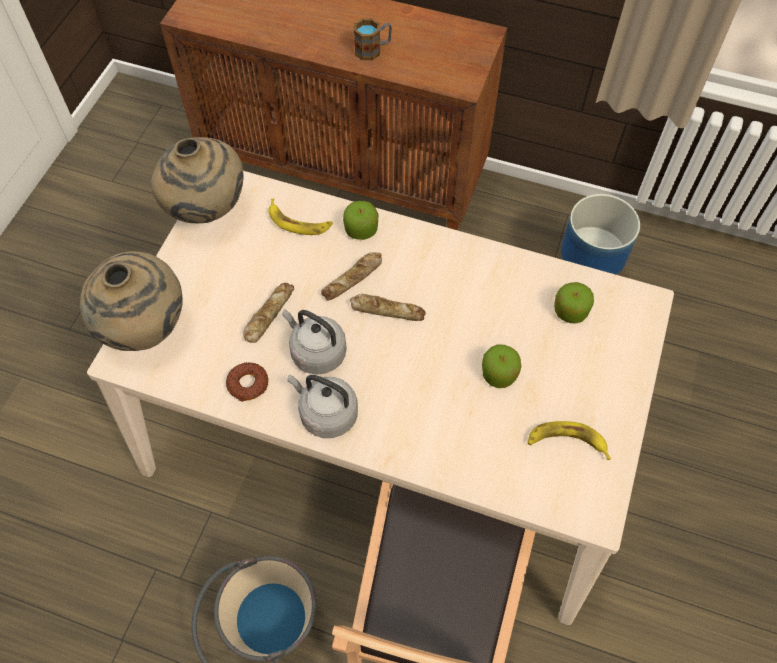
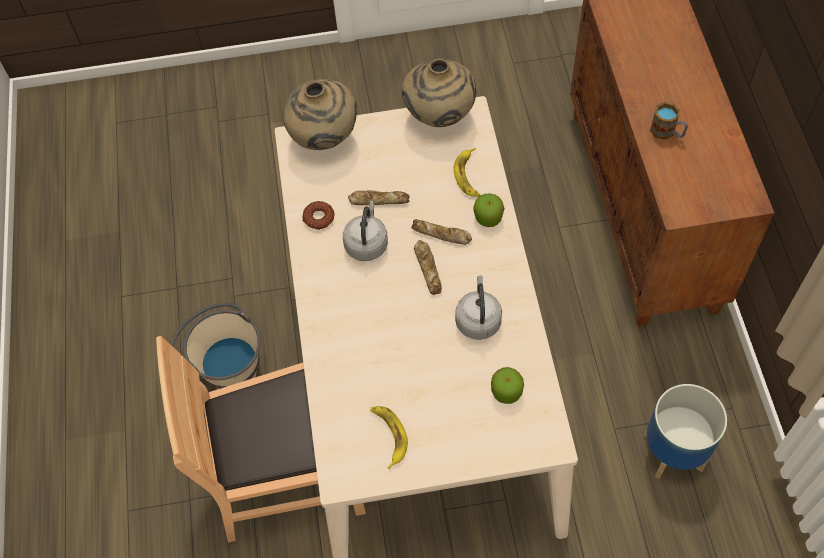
camera: 65 degrees right, 0 degrees up
grey kettle [288,375,358,438] -> grey kettle moved to [455,275,502,340]
apple [482,344,521,388] -> none

